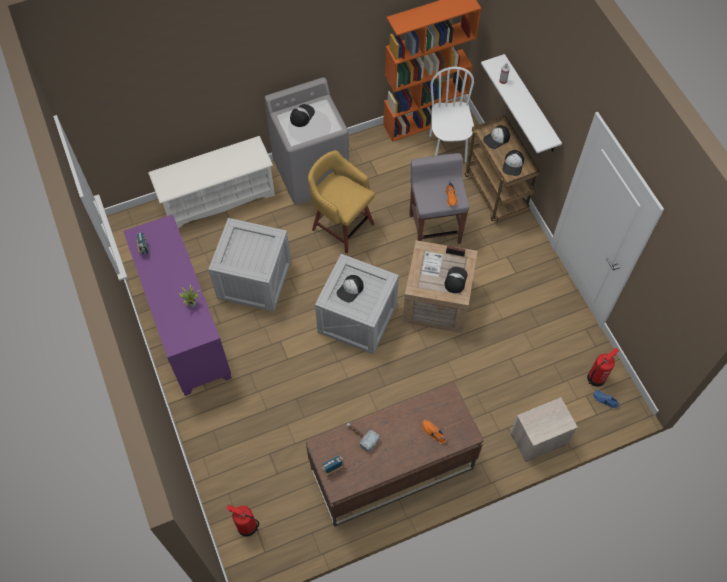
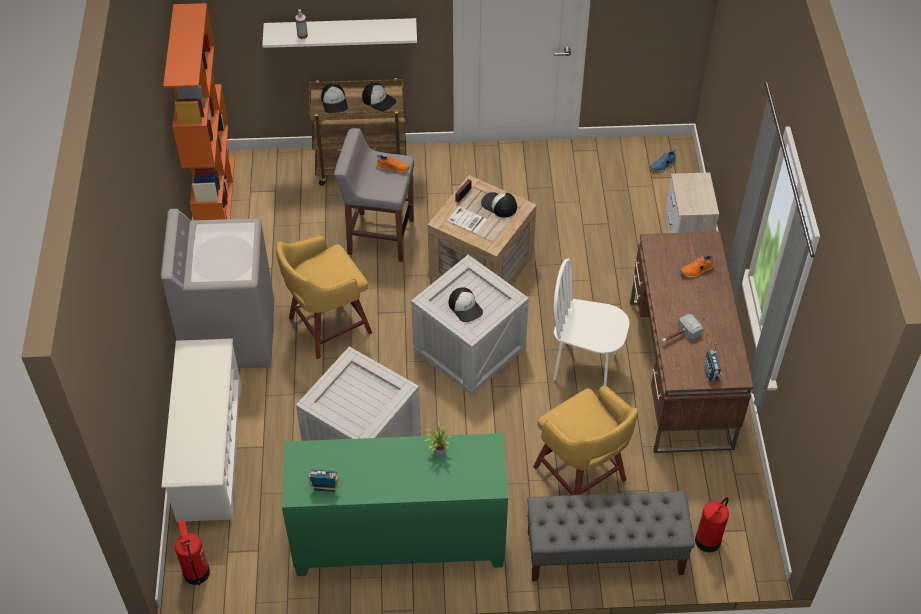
camera: 70 degrees left, 10 degrees down
purple cabinet [123,214,232,396] -> green cabinet [282,433,508,576]
cap [290,104,315,127] -> none
white chair [429,67,474,162] -> white chair moved to [553,259,630,386]
fire extinguisher [587,348,619,387] -> fire extinguisher moved to [175,519,210,585]
none -> grey bench [527,491,695,581]
none -> yellow stool [533,385,638,495]

